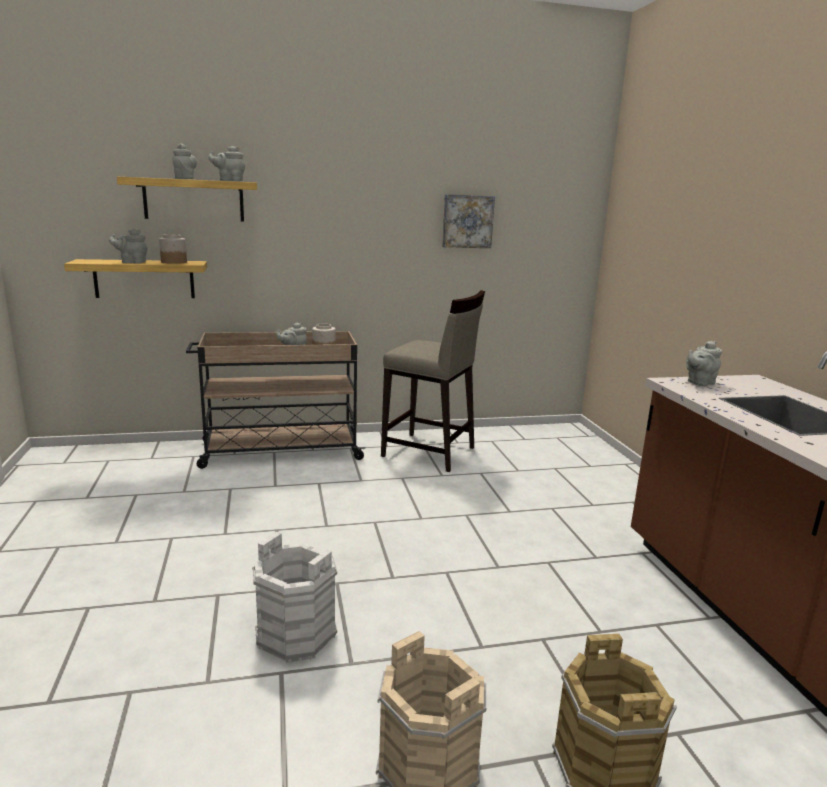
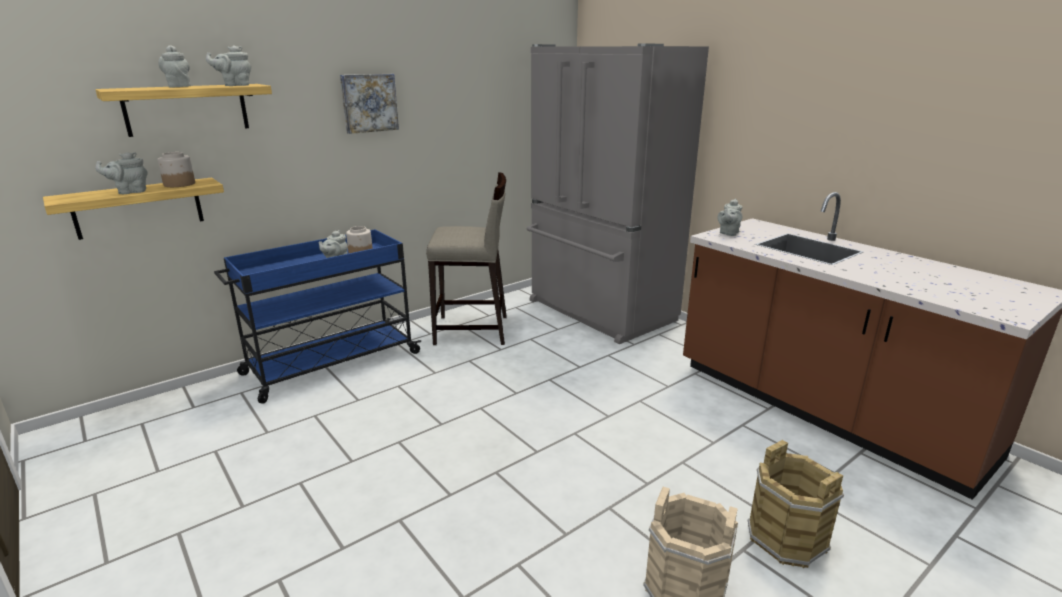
camera: 25 degrees left, 5 degrees up
beige cart [186,331,366,469] -> blue cart [214,229,422,404]
white bucket [252,531,337,663] -> none
picture [442,194,495,248] -> picture moved to [340,74,399,134]
none -> grey fridge [527,44,709,344]

